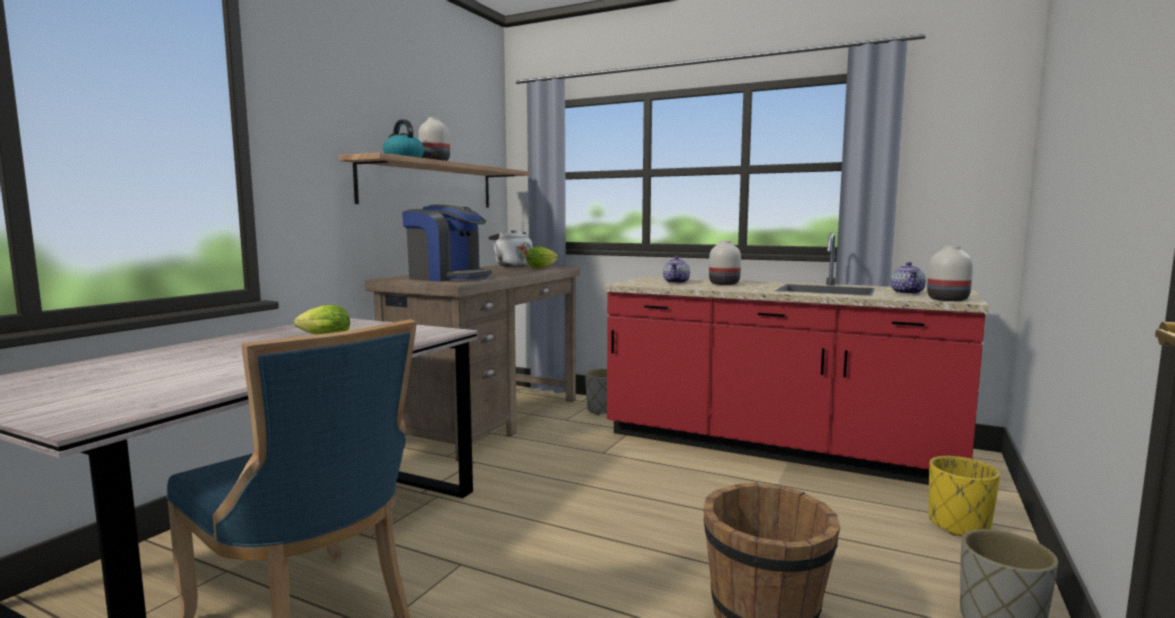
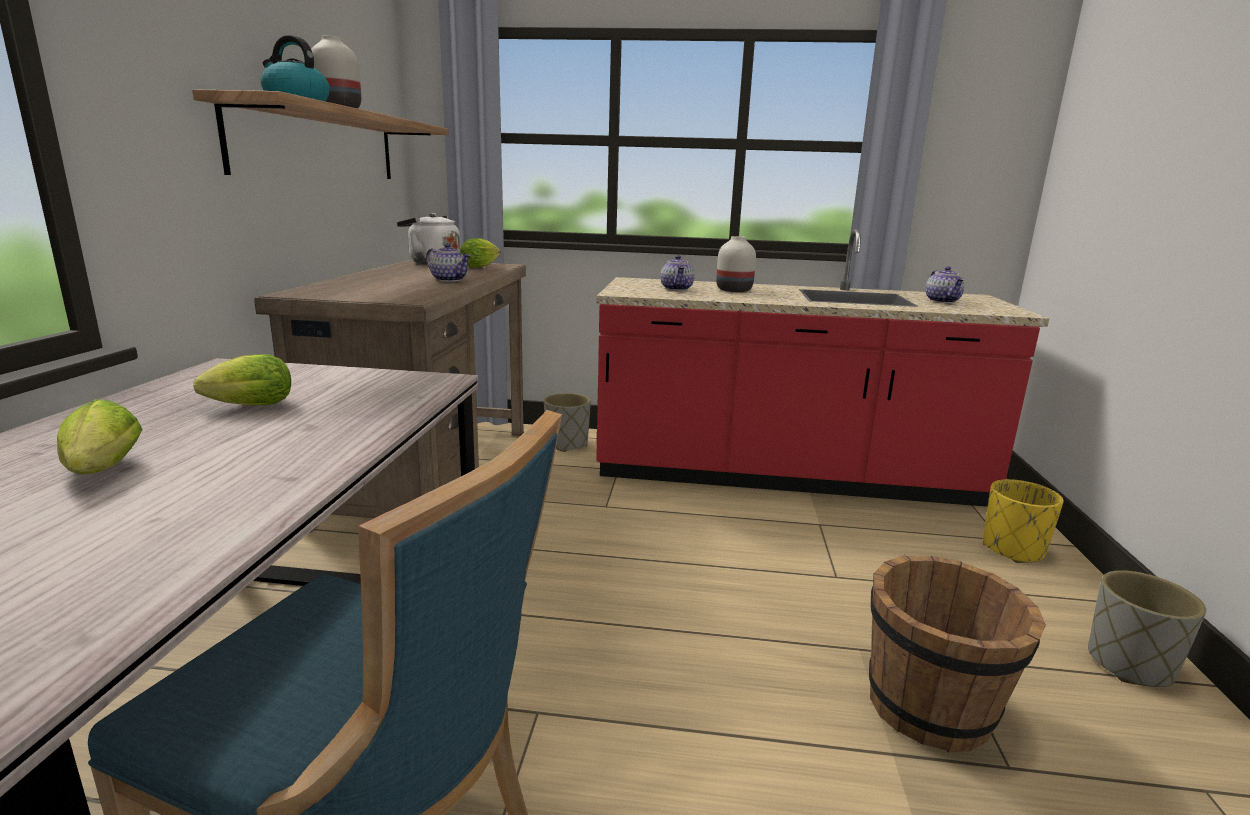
camera: 20 degrees left, 10 degrees up
coffee machine [402,205,492,281] -> none
white vase [927,246,973,301] -> none
none -> lettuce [57,399,143,475]
none -> teapot [426,243,471,282]

